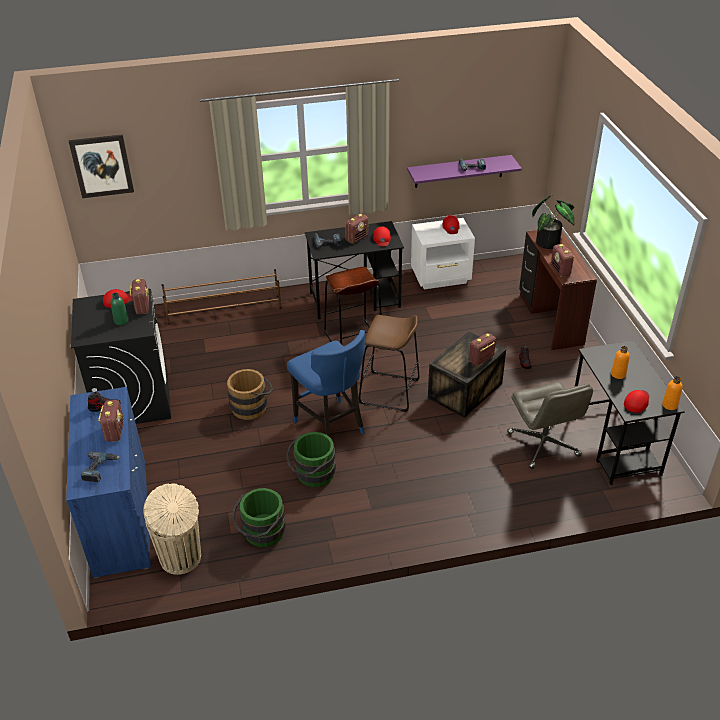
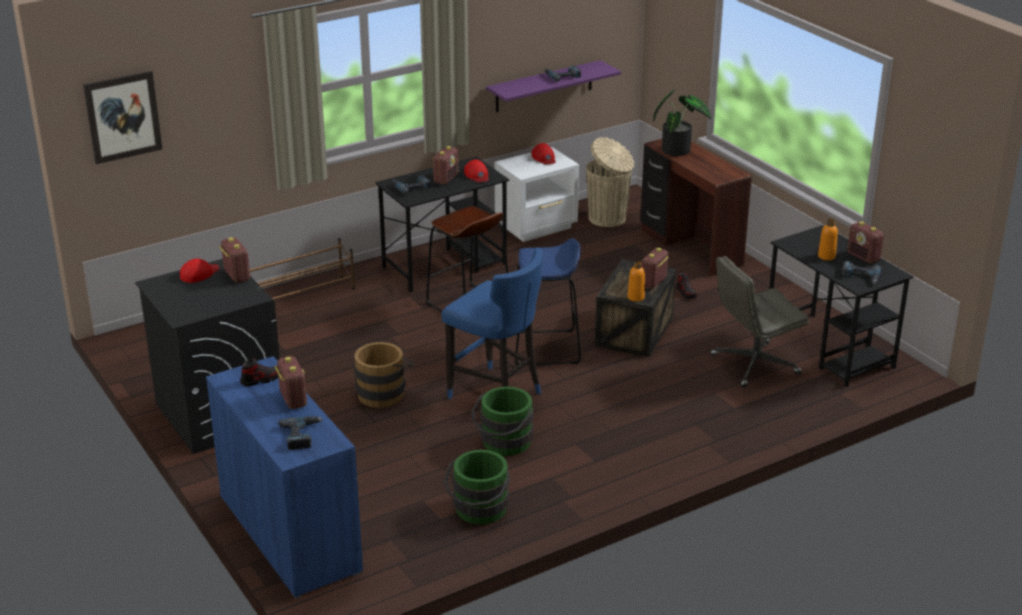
camera: 20 degrees left, 10 degrees down
green bottle [111,292,129,325] -> none
beige trash can [143,483,201,575] -> beige trash can moved to [586,137,634,227]
brown stool [359,315,419,412] -> blue stool [515,238,581,366]
grey office chair [507,382,593,469] -> grey office chair turned 105 degrees clockwise [710,256,809,387]
radio [551,244,575,277] -> radio moved to [847,221,884,264]
red cap [624,390,649,413] -> power drill [842,261,881,284]
orange bottle [662,376,683,410] -> orange bottle moved to [628,261,645,302]

